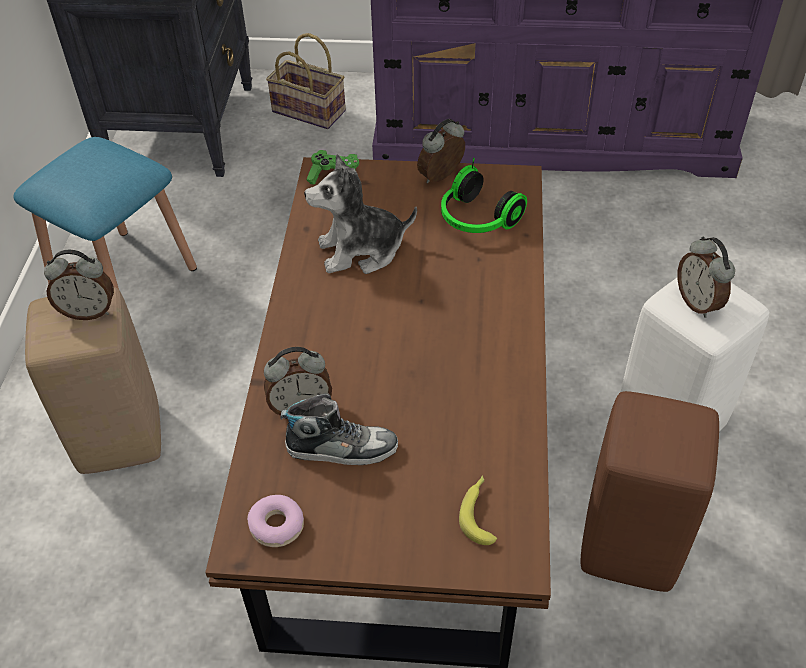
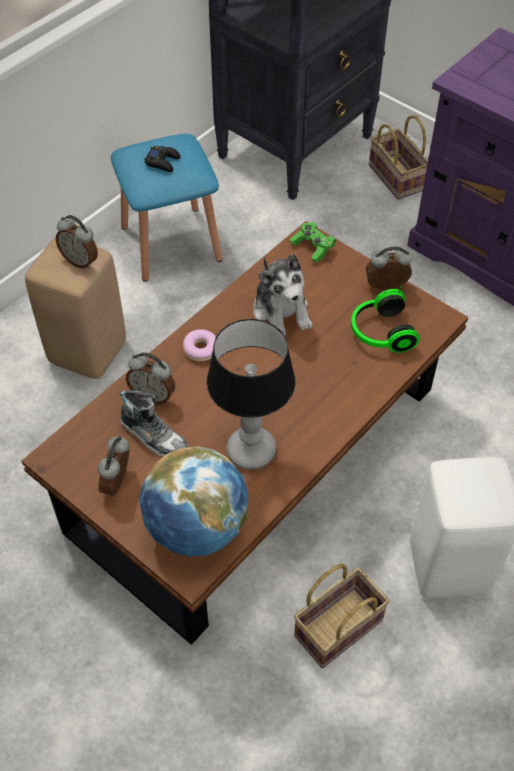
camera: 35 degrees right, 5 degrees up
donut [247,495,304,547] -> donut moved to [183,329,216,361]
plush toy [304,154,417,274] -> plush toy turned 135 degrees counterclockwise [253,254,312,336]
banana [459,476,497,545] -> globe [139,447,248,557]
brown stool [581,391,719,592] -> basket [294,564,389,668]
alarm clock [677,237,735,318] -> alarm clock moved to [98,436,129,496]
none -> black game controller [144,146,180,172]
none -> table lamp [206,319,295,470]

